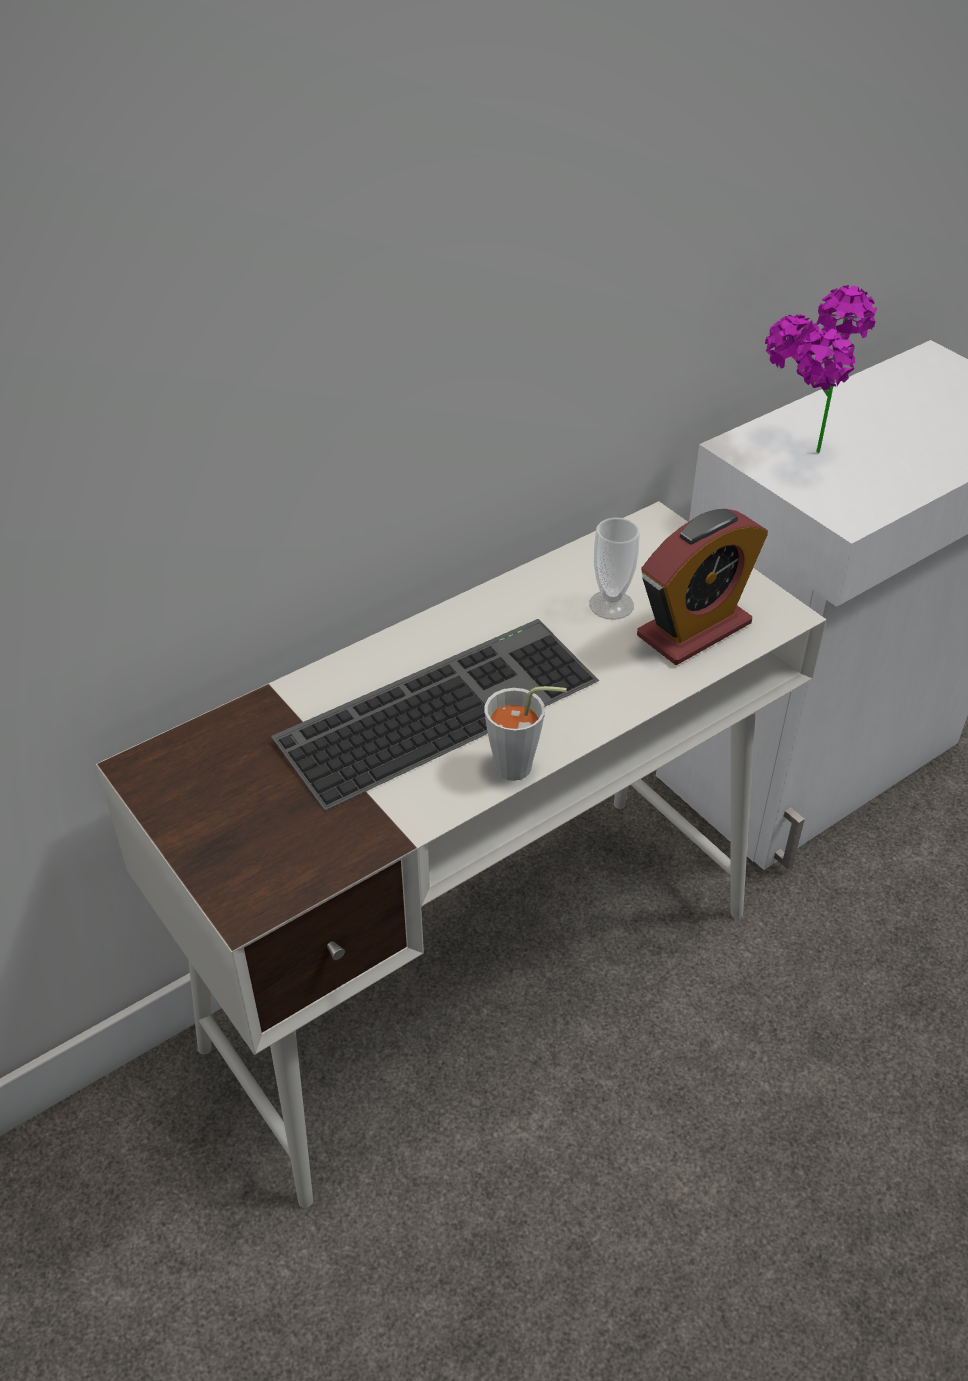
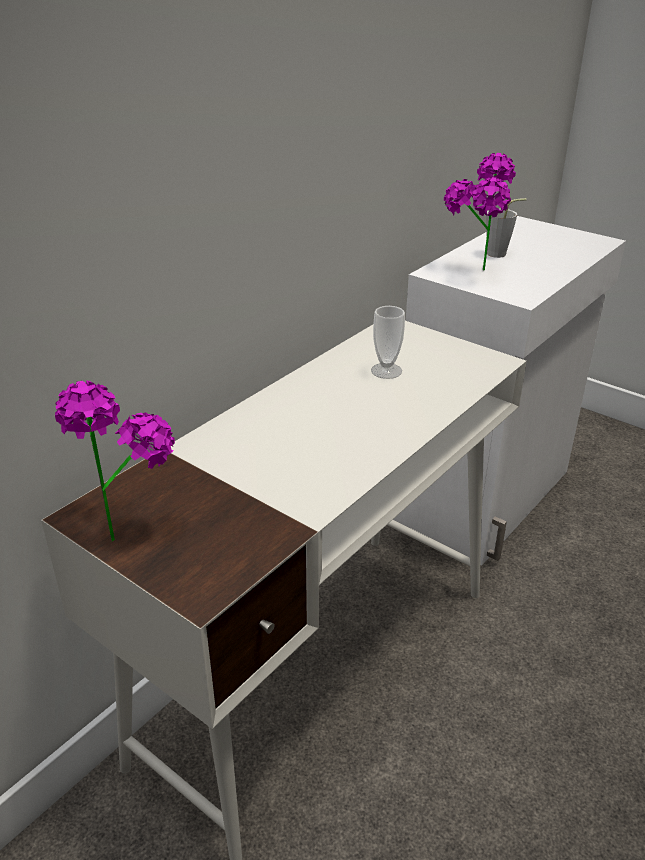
camera: 15 degrees left, 10 degrees down
keyboard [271,619,599,810] -> none
grey cup [484,686,567,781] -> grey cup moved to [486,198,527,258]
alarm clock [637,509,768,665] -> none
none -> potted plant [55,381,175,542]

